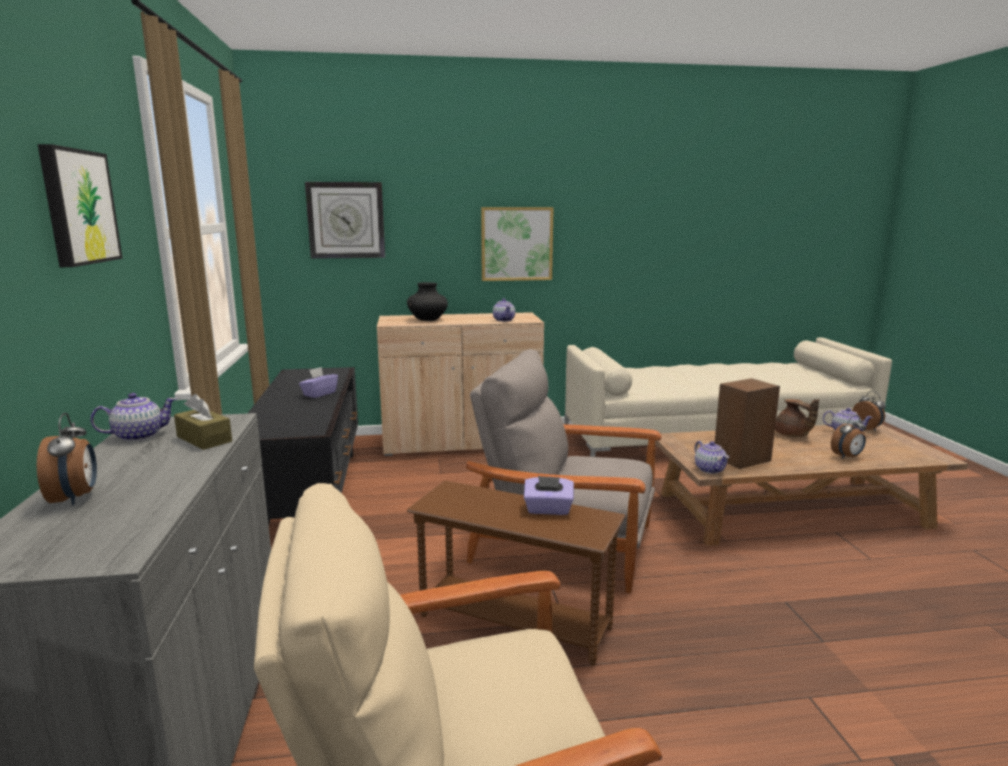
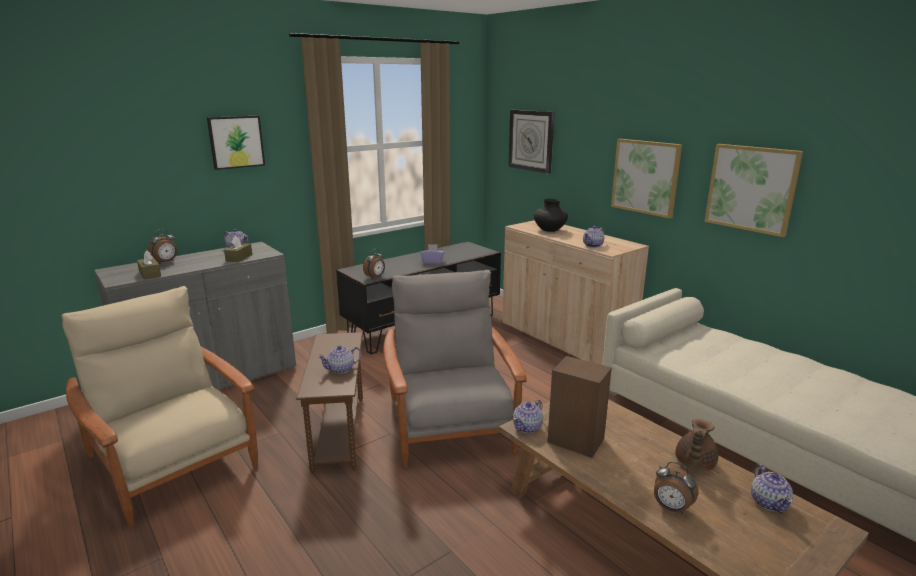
camera: 60 degrees right, 5 degrees up
purple tissue box [524,476,574,515] -> teapot [317,345,362,374]
alarm clock [852,391,886,431] -> alarm clock moved to [363,249,385,278]
none -> brown tissue box [137,251,161,280]
none -> picture [704,144,803,237]

